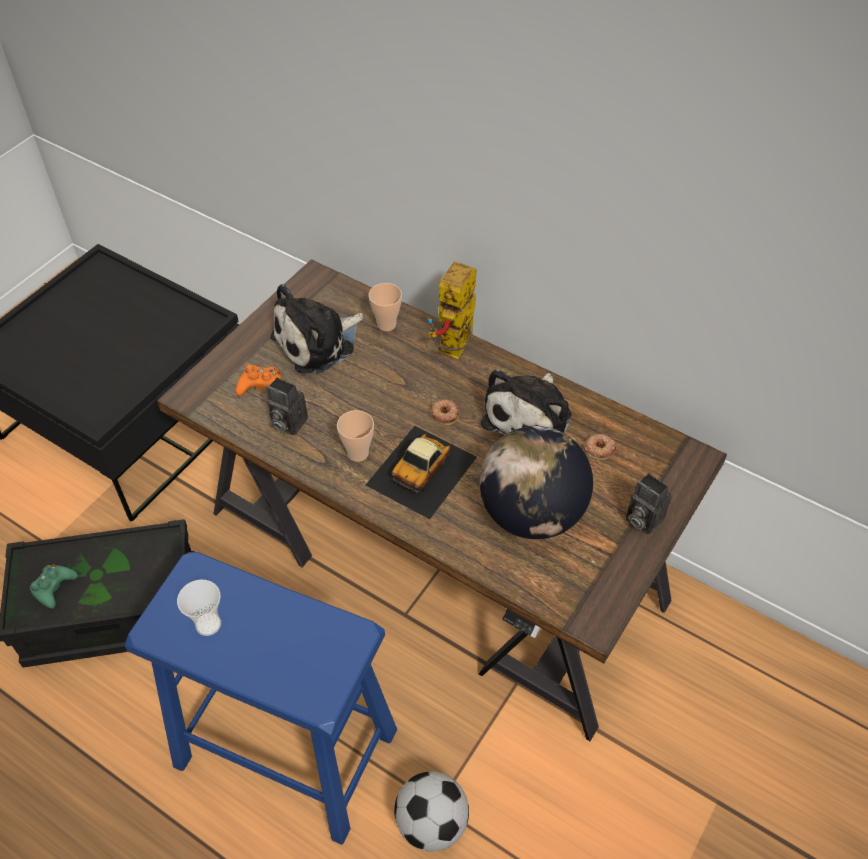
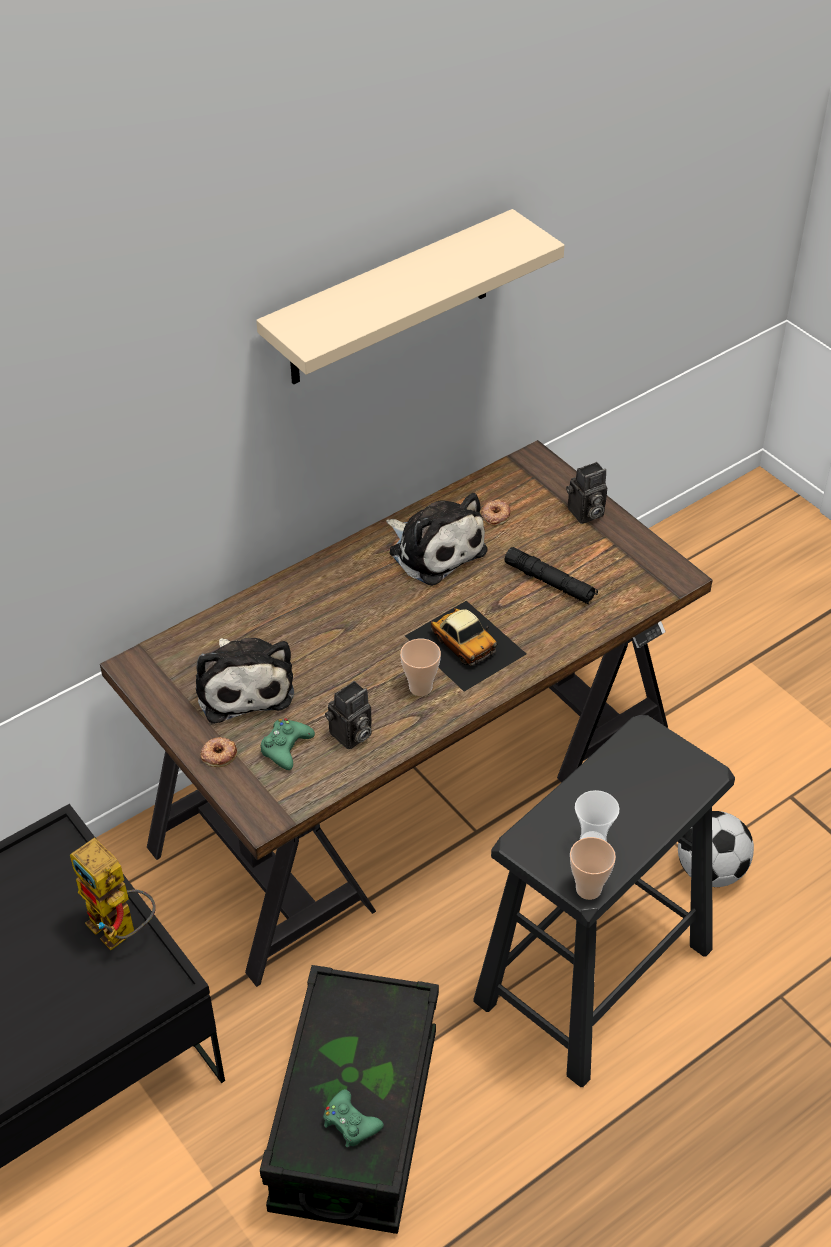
camera: 70 degrees left, 5 degrees down
blue stool [125,552,397,845] -> black stool [473,715,735,1087]
orange game controller [236,365,282,396] -> green game controller [261,719,315,770]
cup [368,283,402,331] -> cup moved to [570,837,616,900]
toy robot [428,261,476,359] -> toy robot moved to [70,837,156,950]
donut [431,400,460,426] -> donut moved to [200,737,237,767]
globe [479,426,593,539] -> black flashlight [504,547,598,604]
none -> beige shelf [256,209,565,384]

